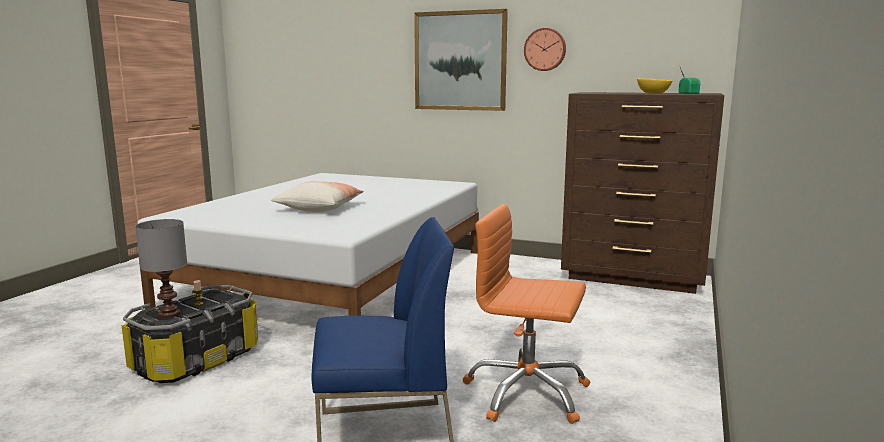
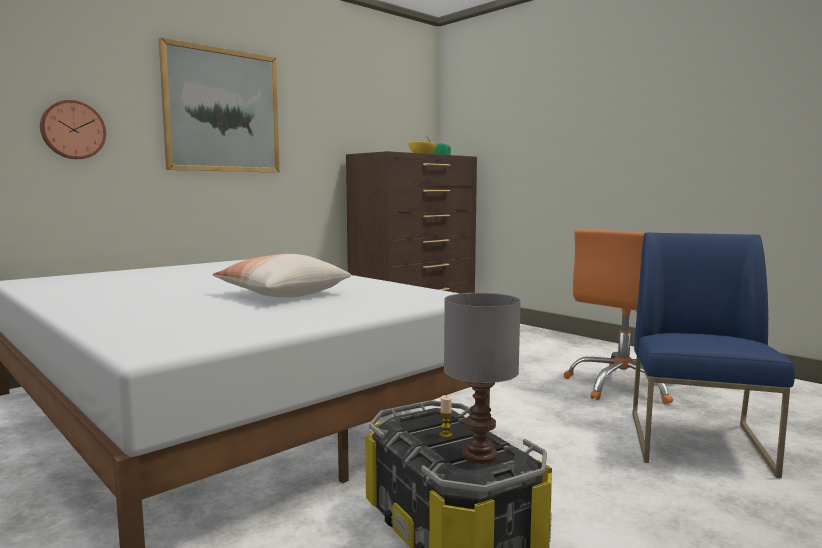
camera: 65 degrees left, 5 degrees down
wall clock [524,28,566,71] -> wall clock moved to [40,100,106,159]

